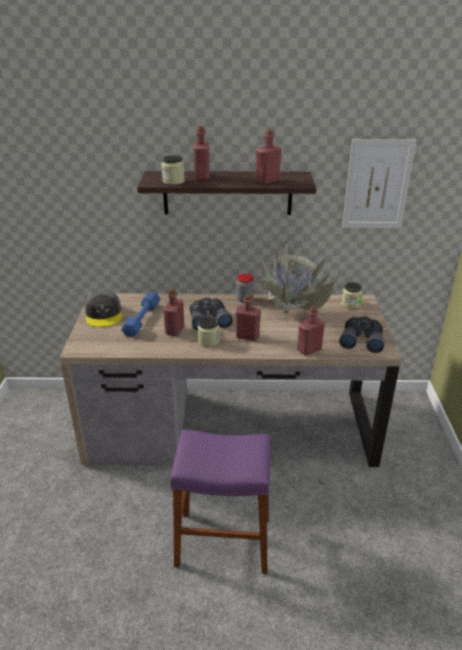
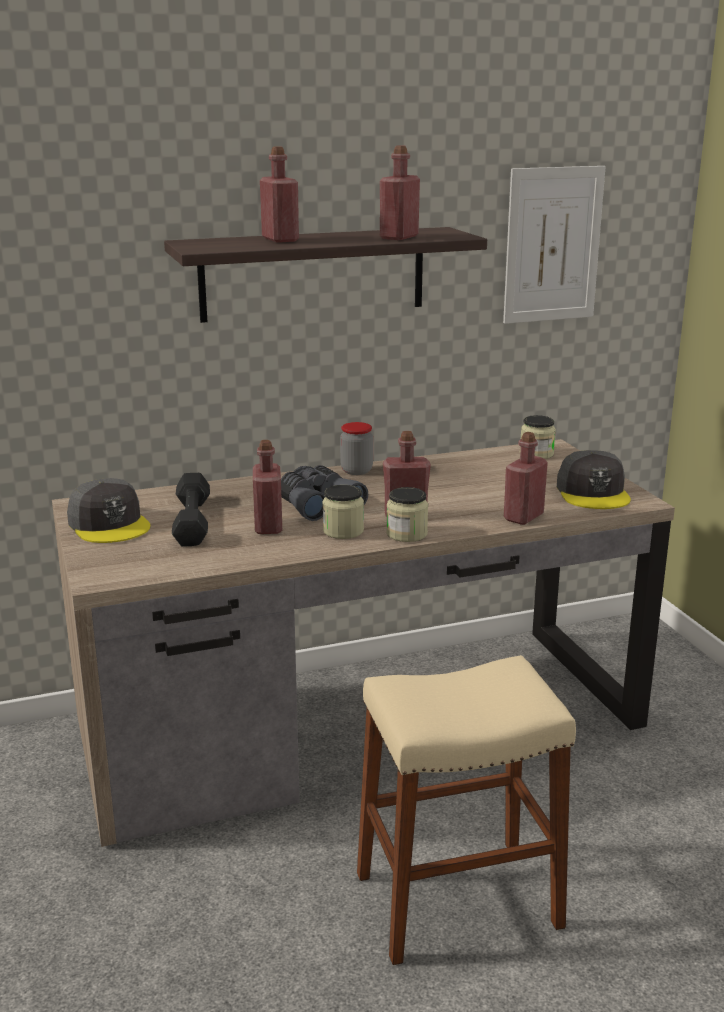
camera: 20 degrees left, 10 degrees down
blue dumbbell [121,292,160,337] -> black dumbbell [172,473,210,547]
jar [161,155,185,185] -> jar moved to [386,487,428,542]
purple stool [170,429,271,574] -> beige stool [357,655,576,965]
potted plant [247,240,341,339] -> none
grey binoculars [339,316,384,353] -> grey cap [557,450,631,509]

